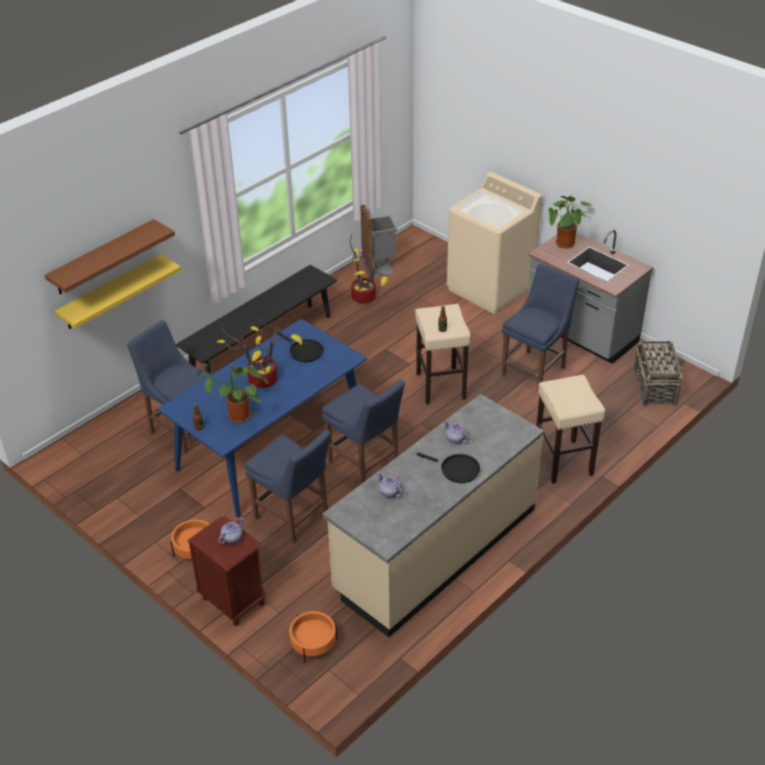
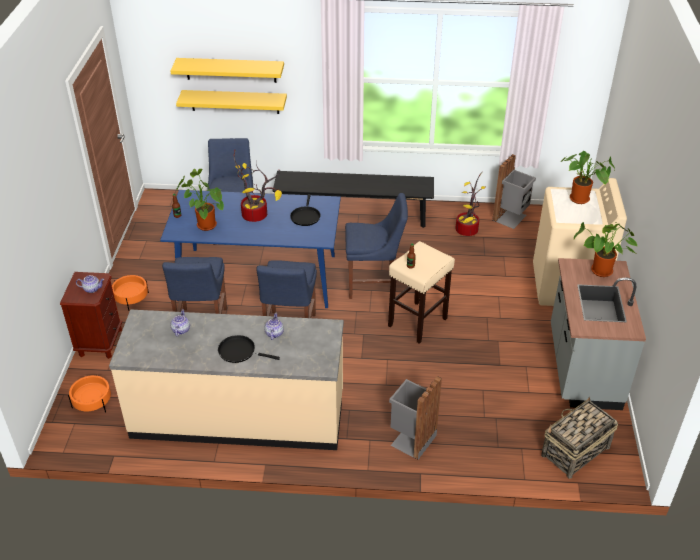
camera: 50 degrees right, 0 degrees up
brown shelf [45,219,175,294] -> yellow shelf [170,58,284,83]
black frying pan [416,453,480,483] -> black frying pan turned 120 degrees clockwise [218,335,280,363]
blue chair [502,263,579,392] -> blue chair moved to [345,193,408,299]
beige stool [536,375,605,484] -> grey trash can [389,376,442,460]
none -> potted plant [561,151,615,204]

